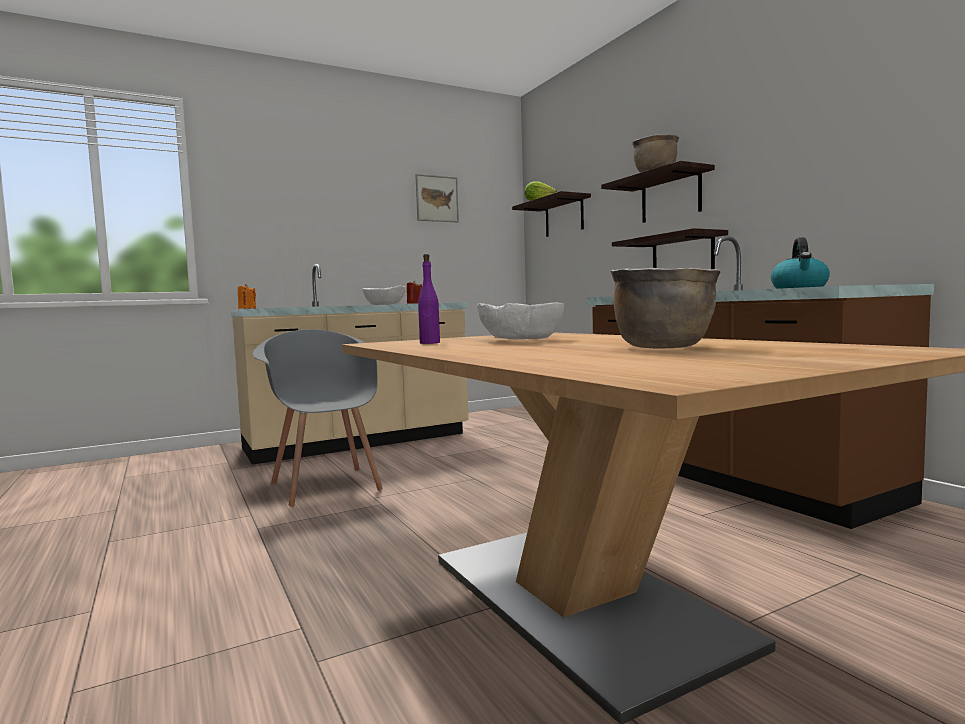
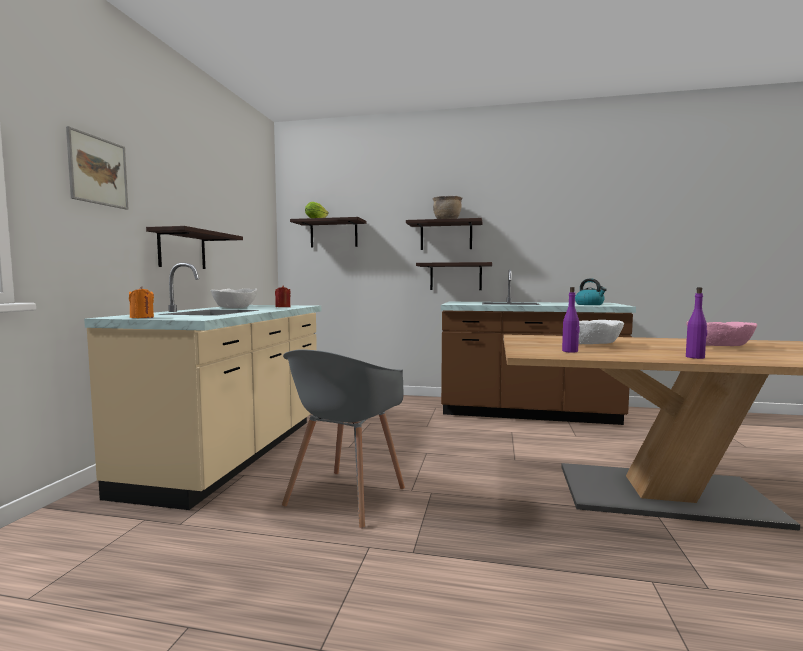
camera: 50 degrees left, 0 degrees up
grey chair [253,329,383,507] -> grey chair turned 75 degrees counterclockwise [282,349,405,528]
picture [415,174,459,222] -> picture moved to [66,126,128,209]
brown cooking pot [611,268,721,348] -> pink bowl [686,321,757,346]
none -> shelf [146,226,243,269]
none -> purple bottle [686,287,707,359]

